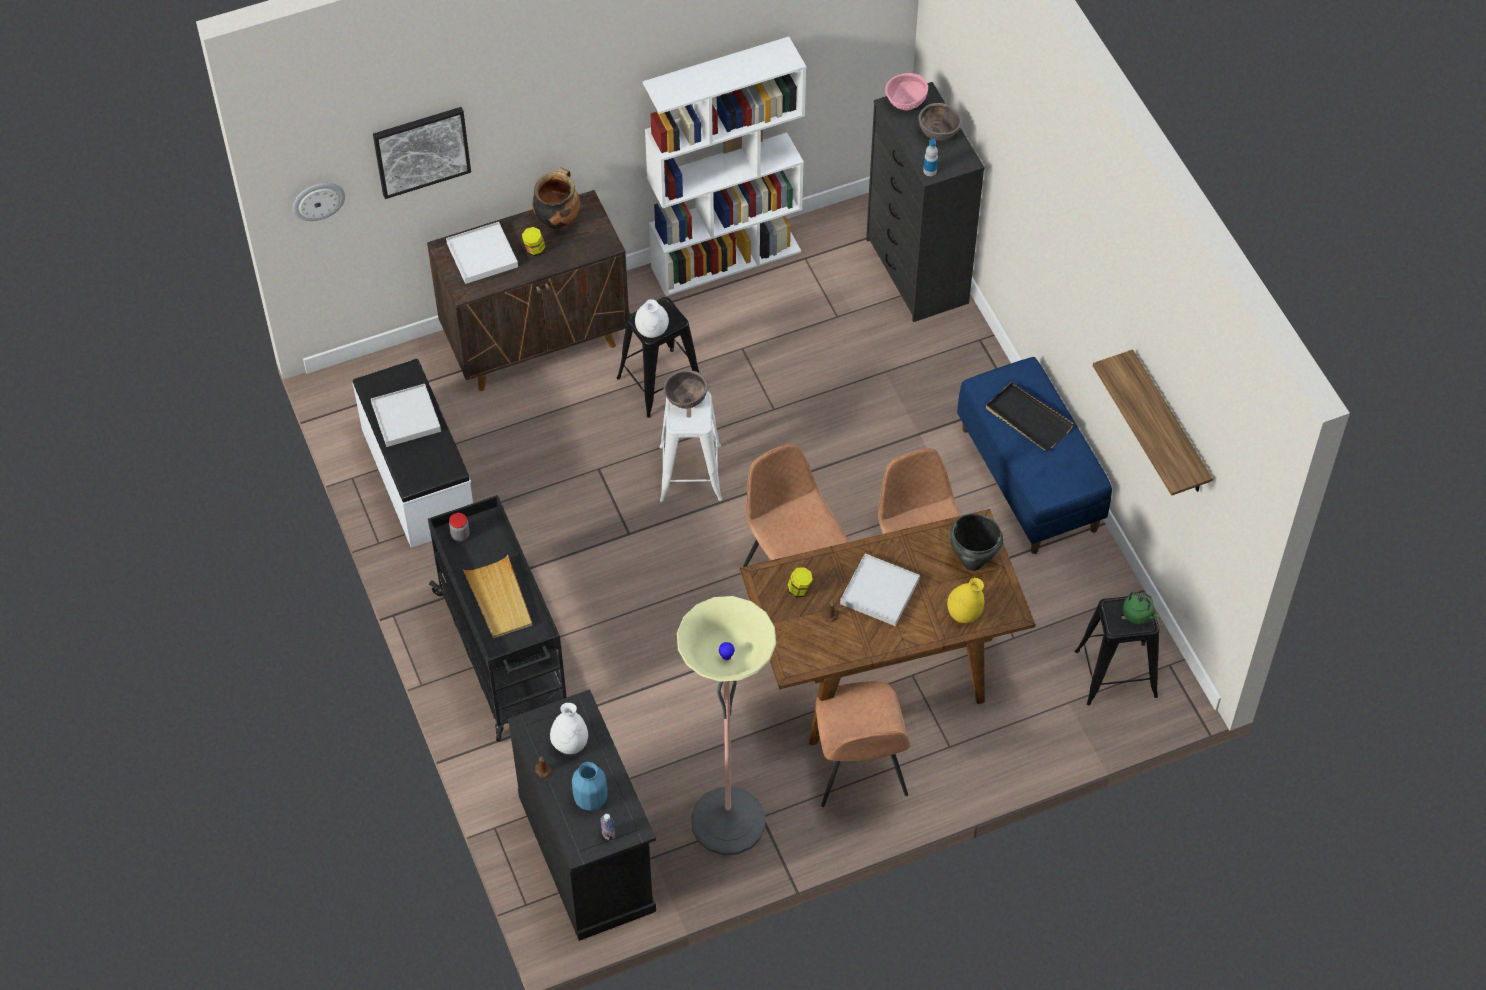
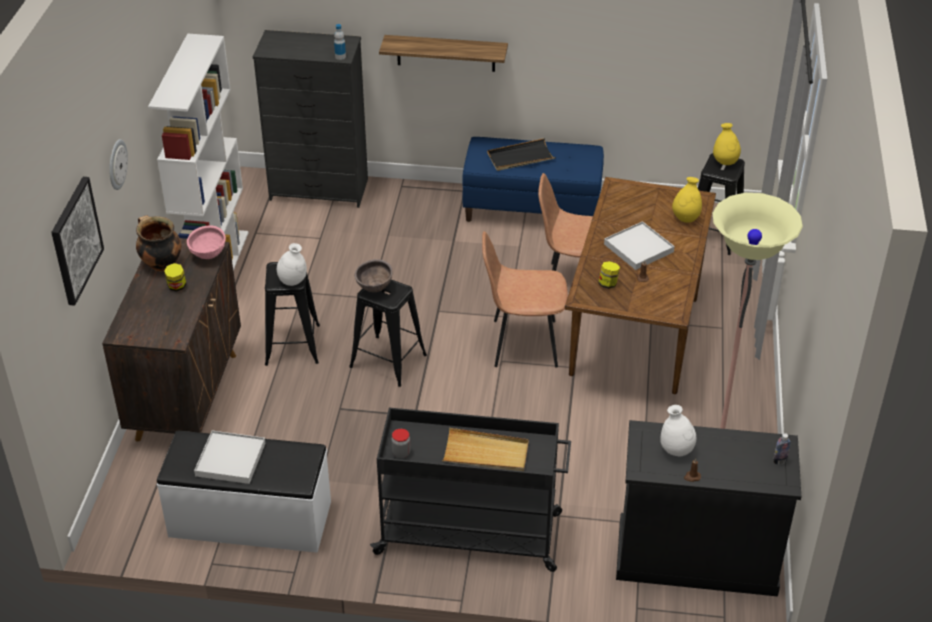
camera: 60 degrees left, 15 degrees down
wall clock [293,183,345,221] -> wall clock moved to [109,139,128,190]
white tray [446,222,518,284] -> none
blue vase [572,762,607,811] -> none
white stool [660,391,722,502] -> black stool [349,280,427,387]
brown chair [816,681,910,807] -> none
pink bowl [885,73,928,110] -> pink bowl moved to [187,225,226,259]
brown bowl [918,103,962,141] -> none
black cooking pot [950,514,1003,571] -> none
shelf [1093,349,1213,496] -> shelf moved to [379,35,508,72]
green kettle [1123,592,1160,624] -> yellow vase [713,123,741,165]

